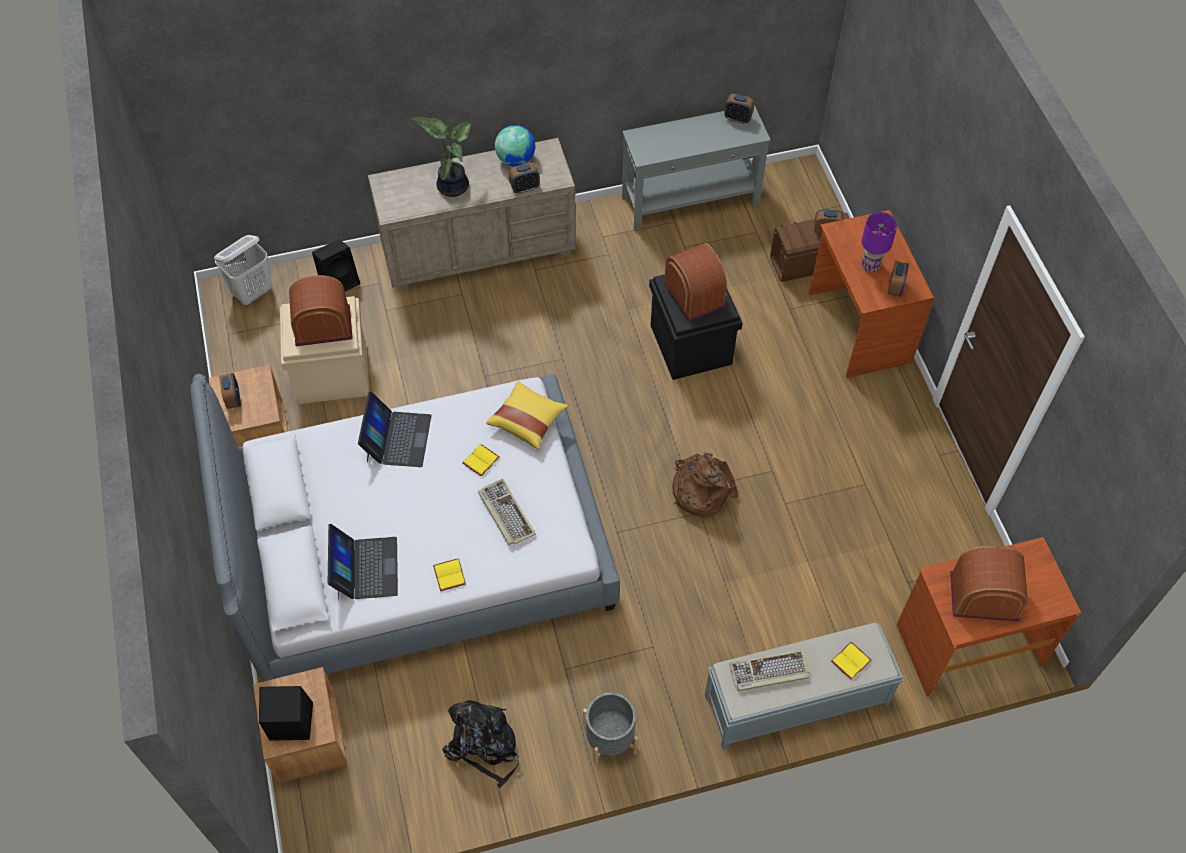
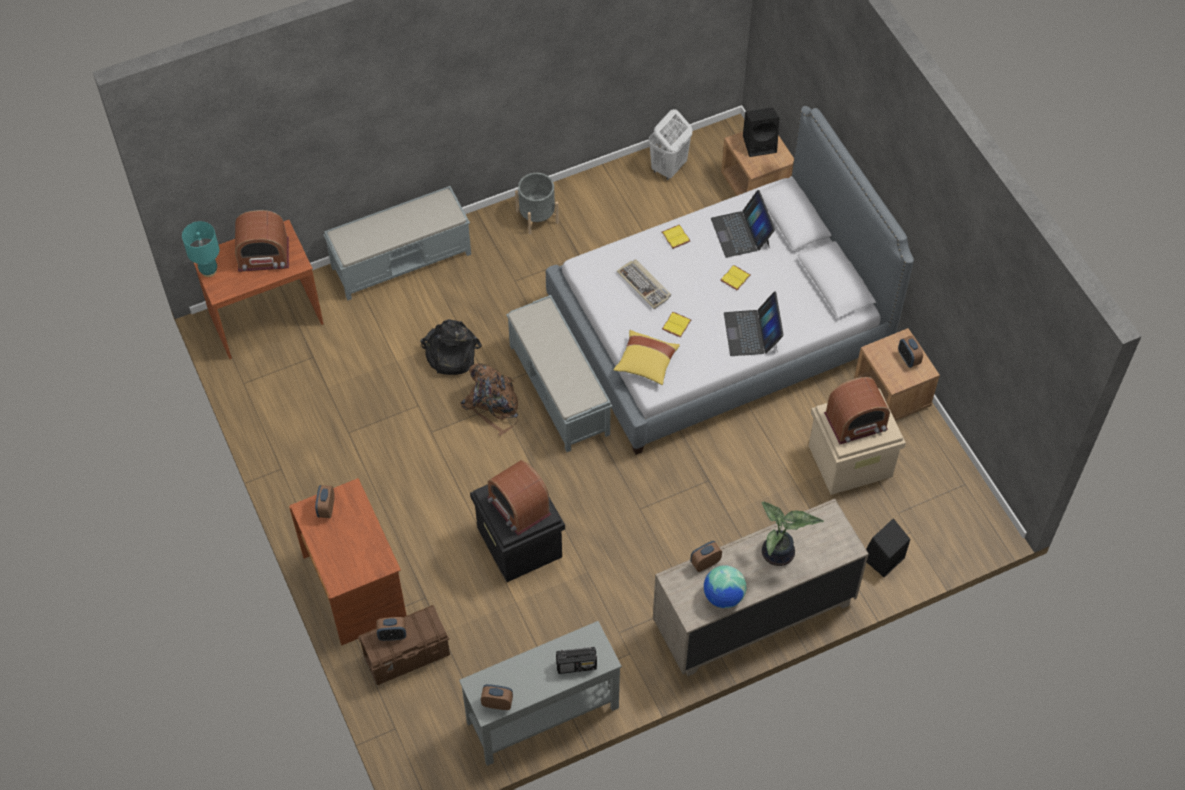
camera: 170 degrees right, 0 degrees up
white laundry basket [214,235,272,305] -> white laundry basket moved to [649,109,692,180]
black backpack [442,700,519,788] -> black backpack moved to [420,319,482,375]
keyboard [729,649,809,691] -> none
yellow book [831,642,871,680] -> yellow book moved to [720,265,751,291]
purple table lamp [861,212,897,272] -> none
none -> turquoise table lamp [182,221,219,277]
none -> grey bench [506,295,612,452]
none -> radio [556,647,597,674]

